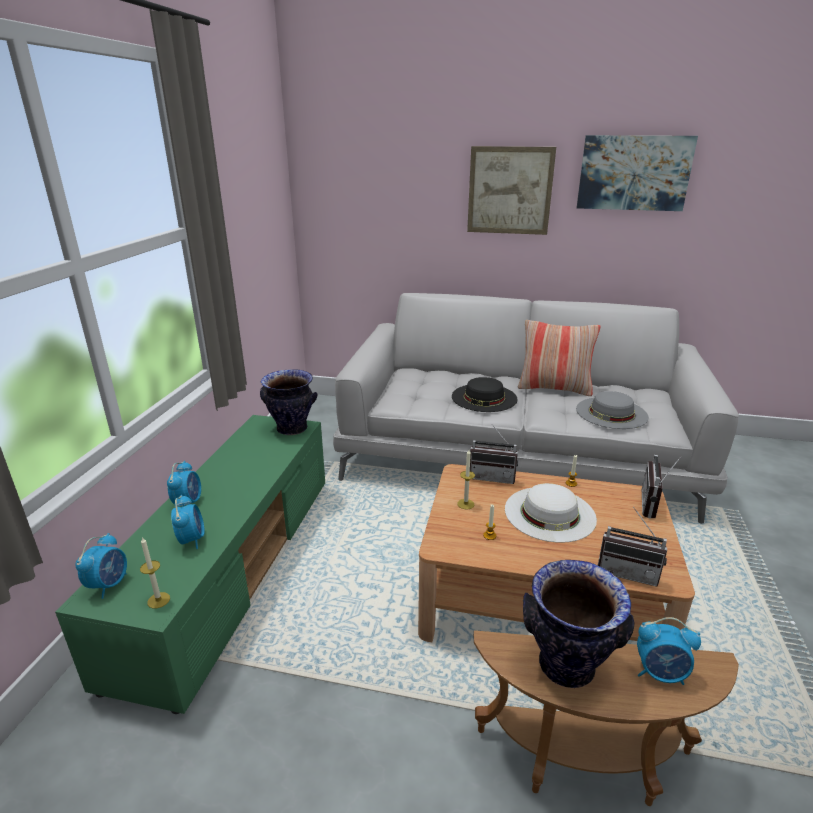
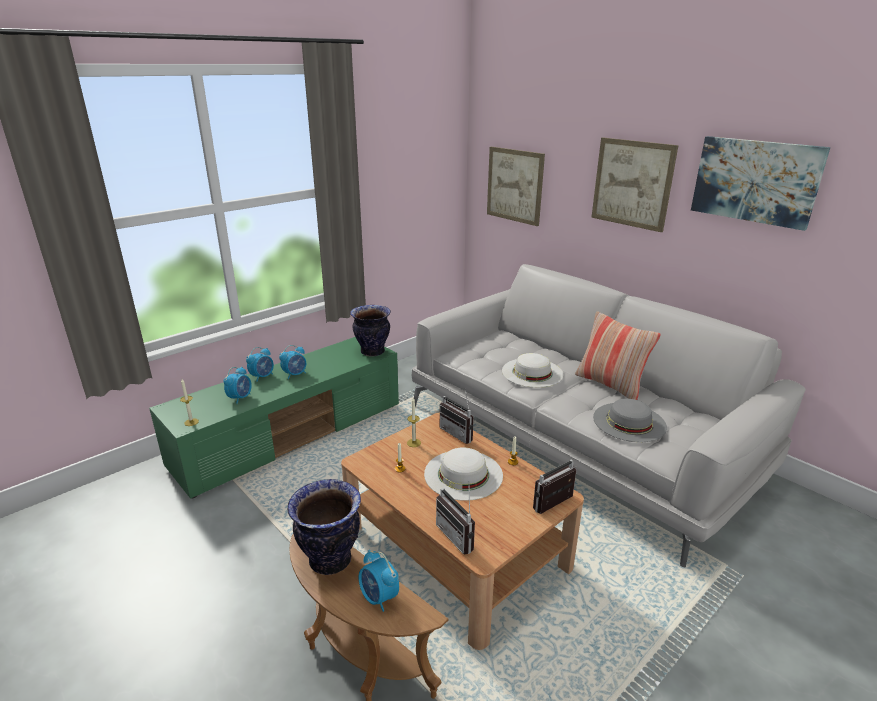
camera: 35 degrees right, 0 degrees up
alarm clock [75,533,127,599] -> alarm clock moved to [279,345,306,380]
black hat [452,377,518,412] -> white hat [502,353,564,388]
none -> picture [487,147,545,226]

